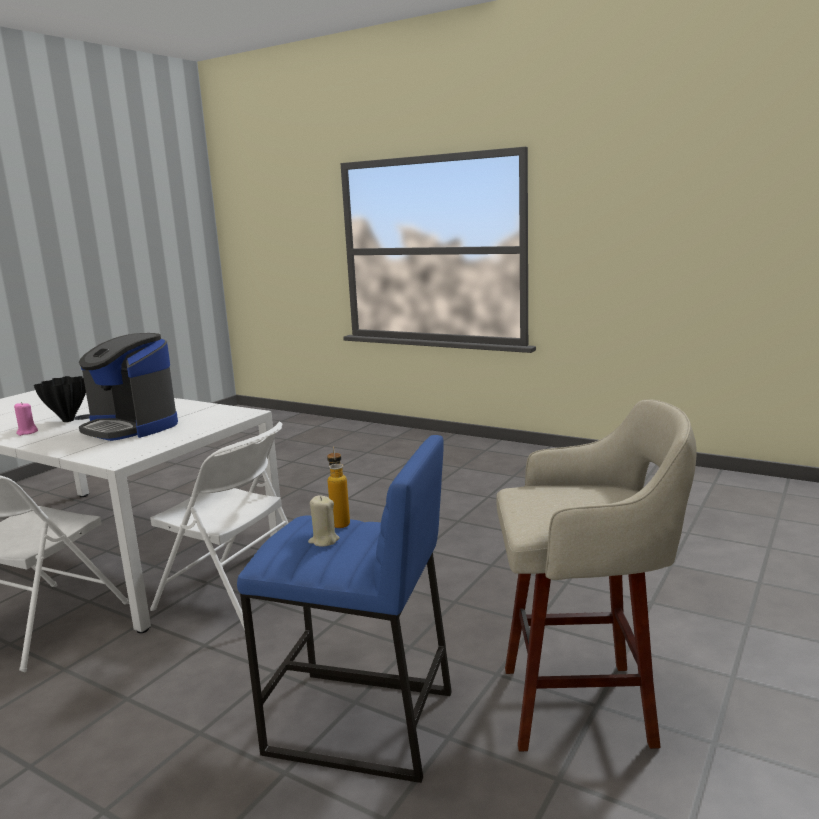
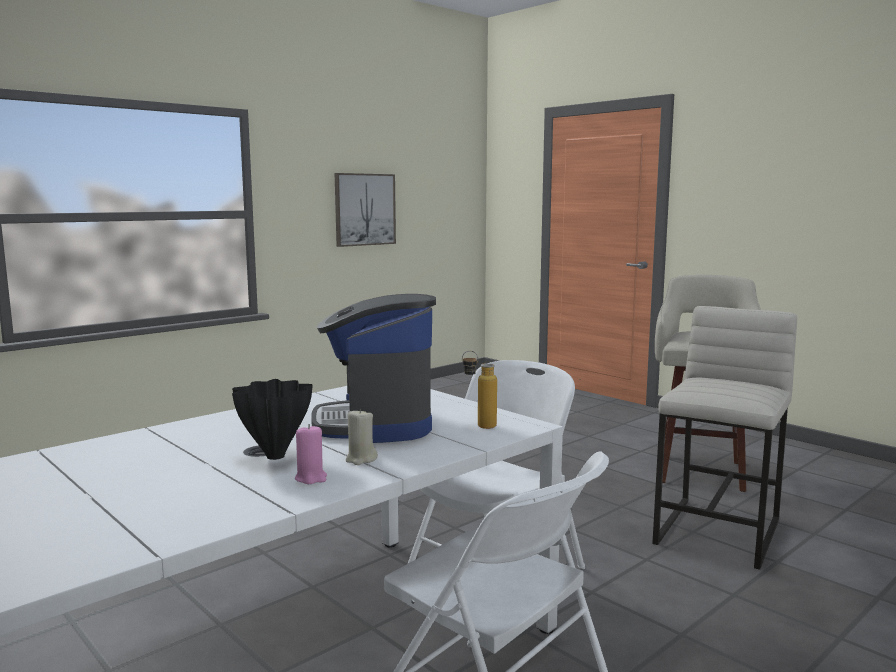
camera: 75 degrees left, 5 degrees down
coffee machine [79,333,178,441] -> coffee machine turned 120 degrees clockwise [311,294,436,443]
blue stool [237,435,452,783] -> beige stool [652,306,797,570]
beige candle [308,495,340,547] -> beige candle moved to [346,409,378,465]
bottle [327,447,350,528] -> bottle moved to [462,351,497,429]
none -> picture [335,173,396,247]

